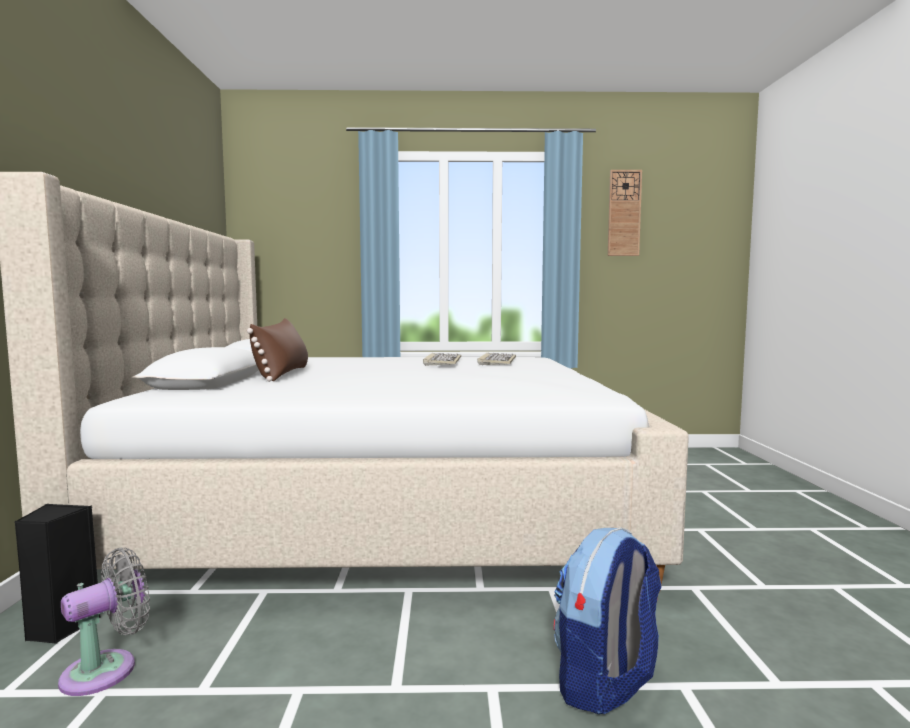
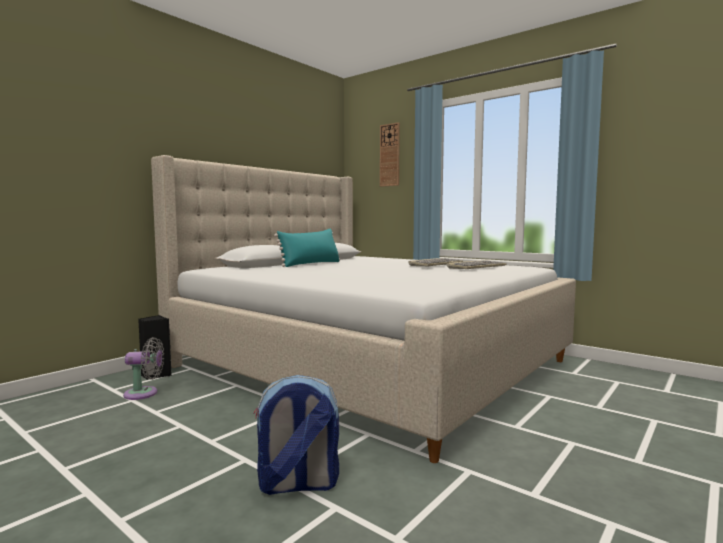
camera: 40 degrees right, 0 degrees up
brown pillow [247,318,308,382] -> turquoise pillow [274,229,340,267]
wall clock [608,170,642,256] -> wall clock moved to [380,122,400,187]

